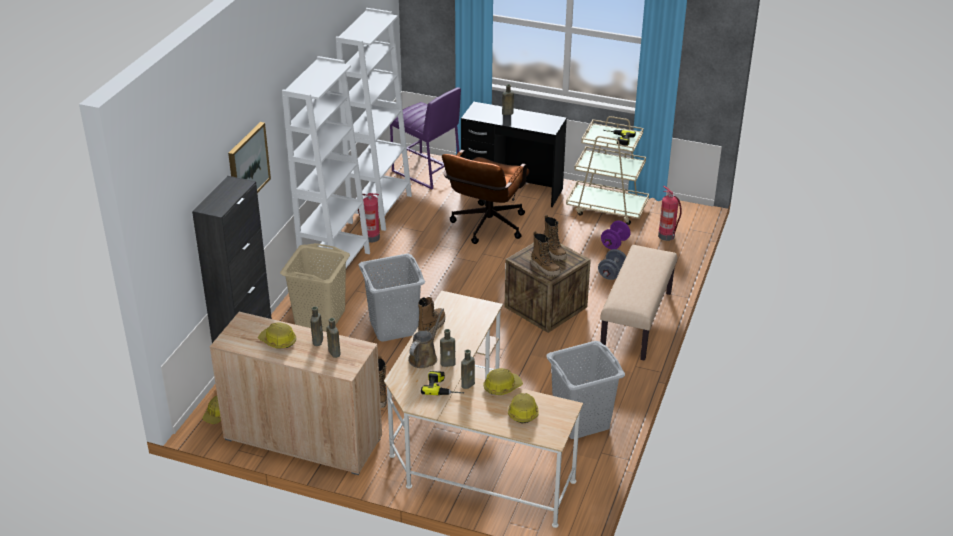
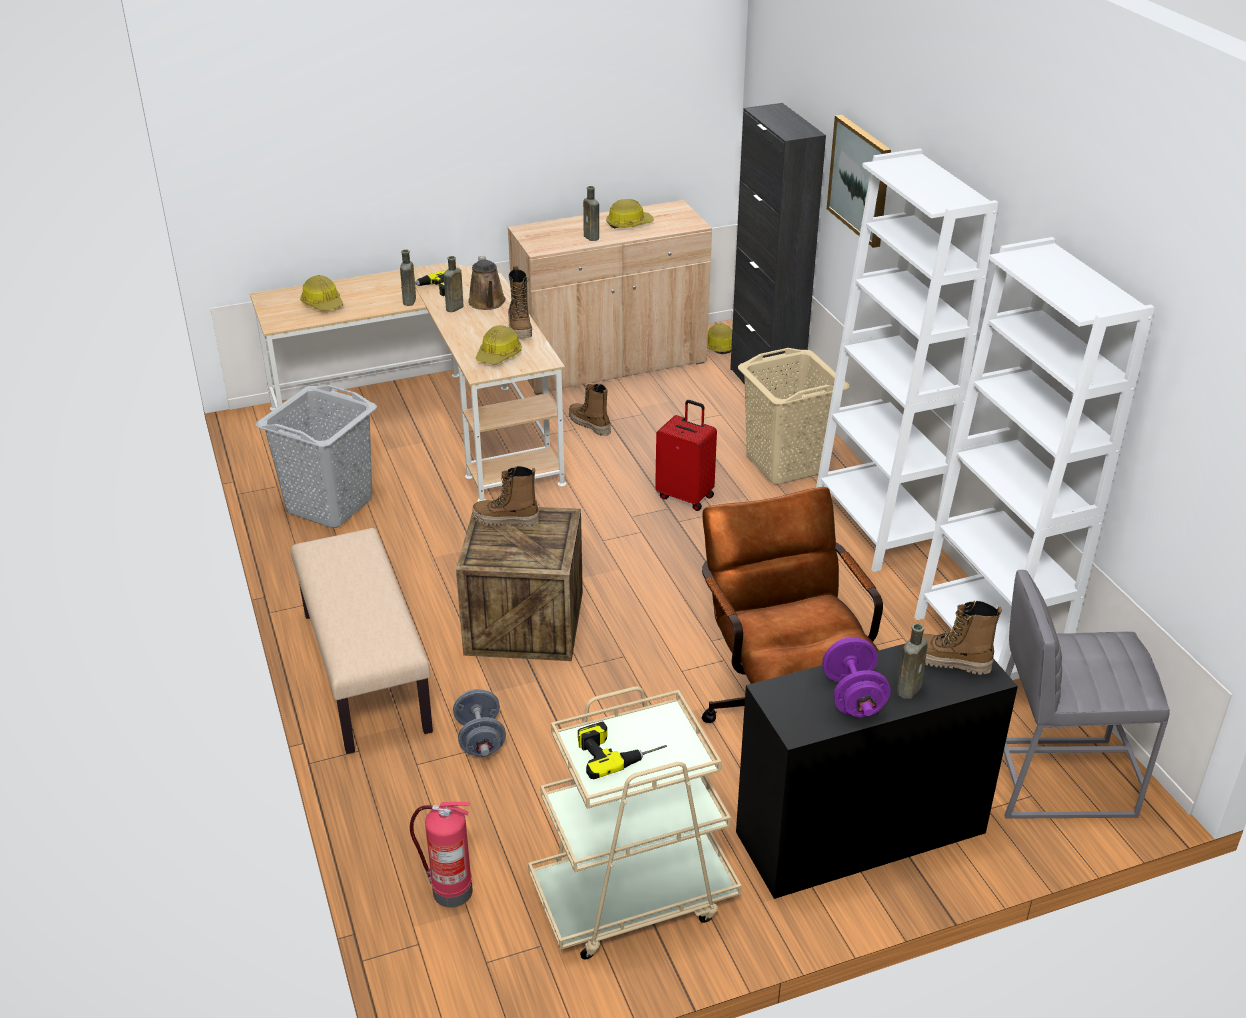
camera: 140 degrees right, 0 degrees up
brown bottle [326,318,341,358] -> none
fire extinguisher [358,193,380,243] -> none
grey laundry basket [359,254,425,342] -> red suitcase [655,400,717,511]
purple stool [390,87,461,190] -> grey stool [1004,570,1170,819]
hard hat [483,368,523,395] -> hard hat moved to [475,325,522,364]
boot [544,215,567,261] -> boot moved to [922,601,1002,675]
purple dumbbell [601,221,630,250] -> purple dumbbell moved to [822,638,890,717]

